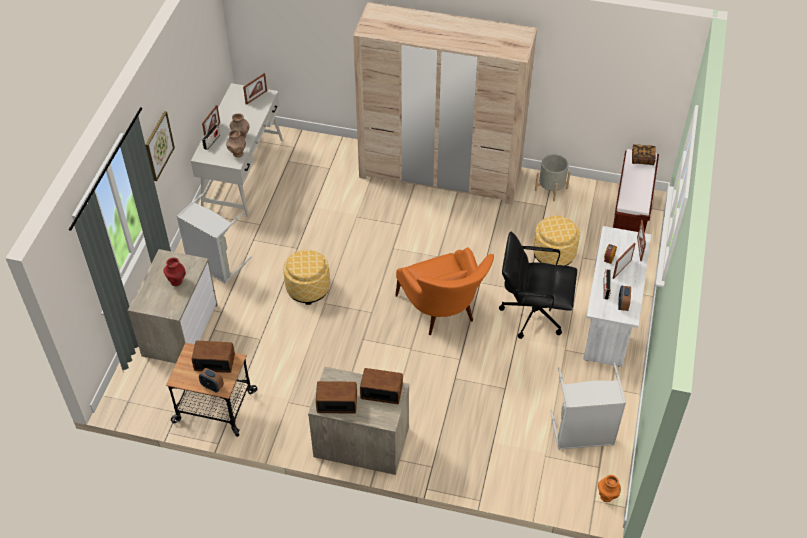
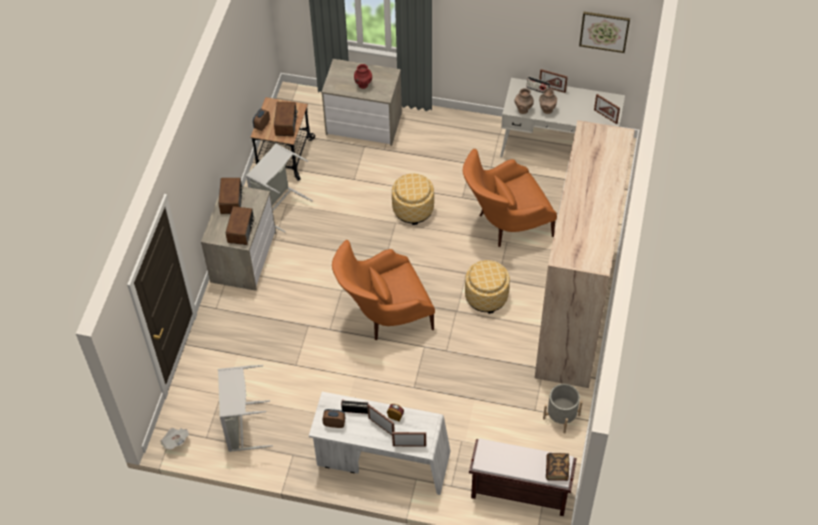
camera: 90 degrees right, 5 degrees up
picture [145,111,175,181] -> picture moved to [579,12,630,53]
grey laundry basket [177,191,252,284] -> grey laundry basket moved to [246,143,313,233]
black office chair [499,232,577,339] -> none
ottoman [533,216,580,266] -> ottoman moved to [465,260,510,314]
orange vase [598,475,621,502] -> newspaper [160,428,189,450]
none -> orange armchair [463,149,557,247]

